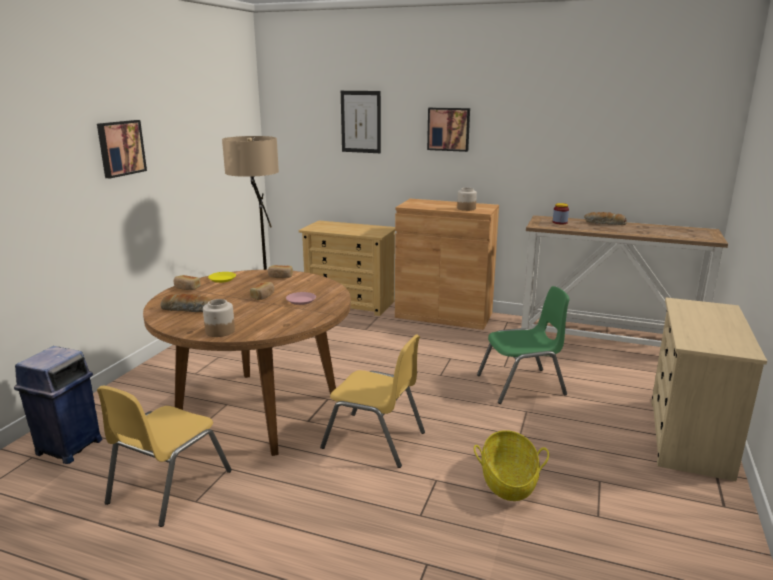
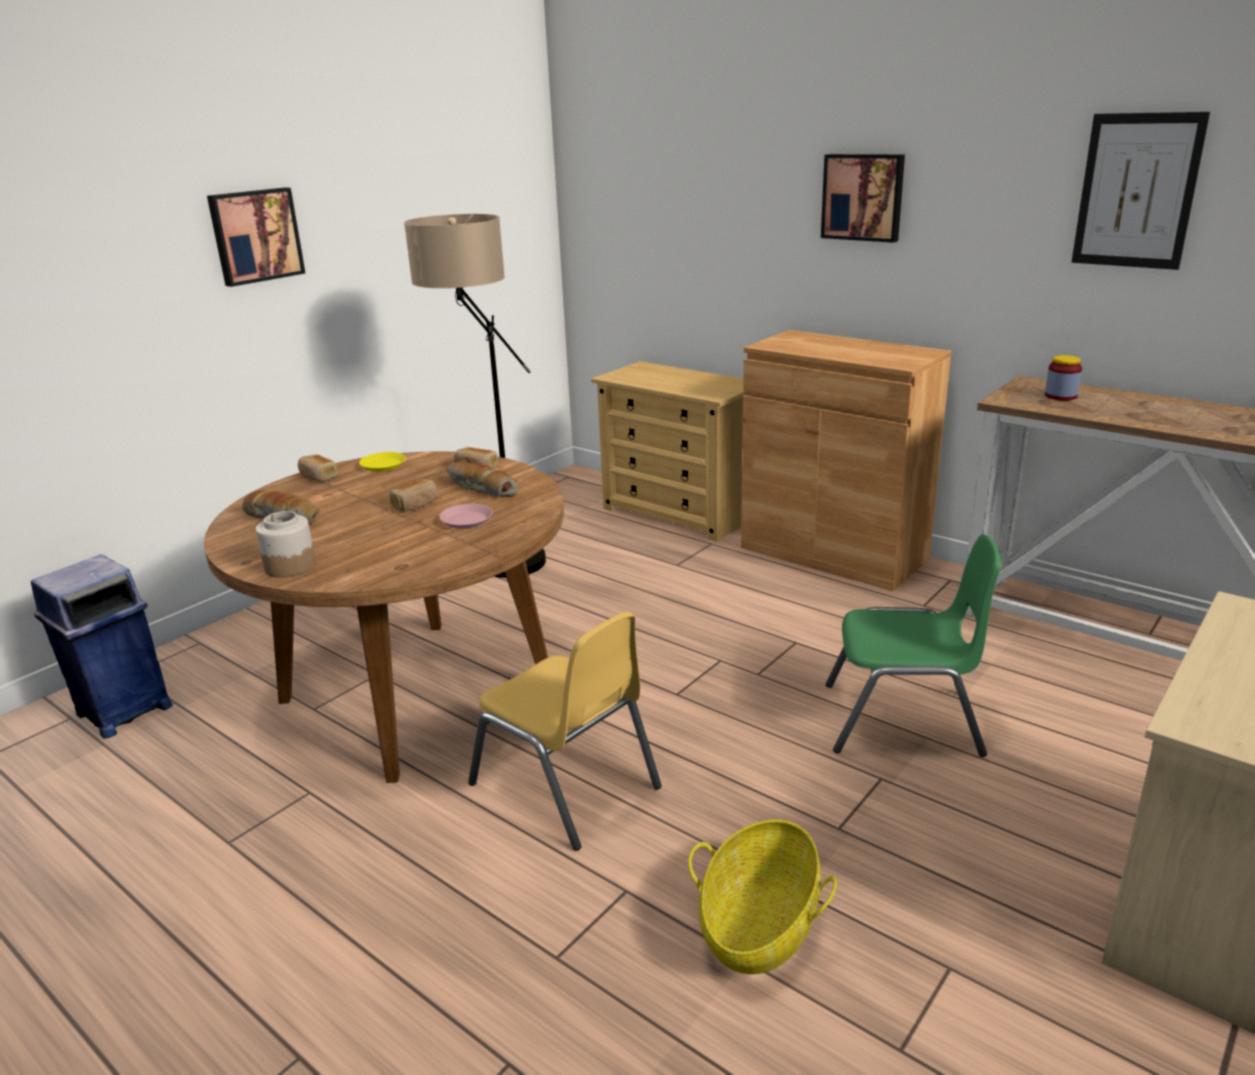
camera: 20 degrees right, 5 degrees up
yellow chair [97,386,232,527] -> none
picture [341,91,381,153] -> picture moved to [1072,112,1210,270]
jar [457,188,477,211] -> none
bread [584,212,627,225] -> bread moved to [447,461,518,497]

